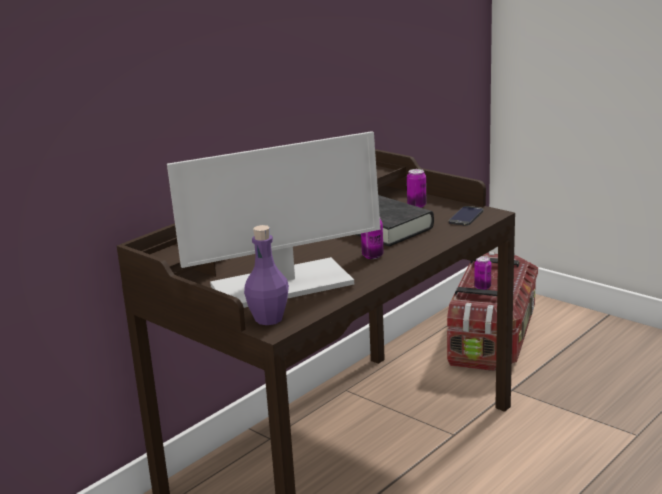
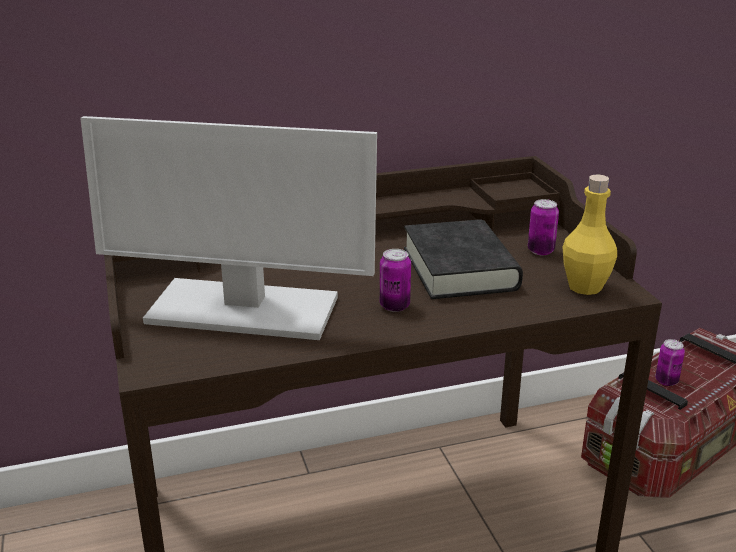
camera: 30 degrees right, 5 degrees up
purple bottle [244,225,289,325] -> none
phone [449,206,484,226] -> yellow bottle [562,174,617,295]

